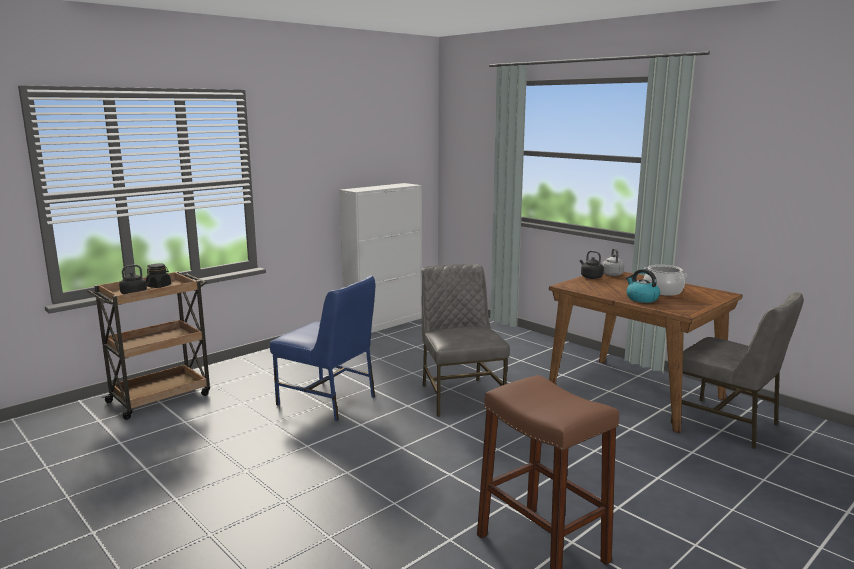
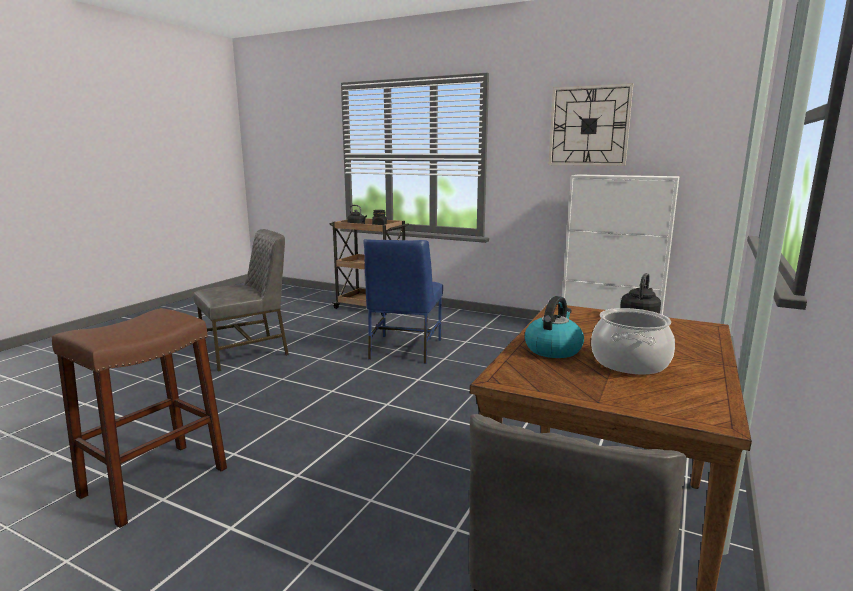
camera: 70 degrees right, 0 degrees up
grey chair [422,264,510,417] -> grey chair moved to [193,229,289,371]
grey kettle [602,248,624,276] -> none
none -> wall clock [549,83,633,166]

